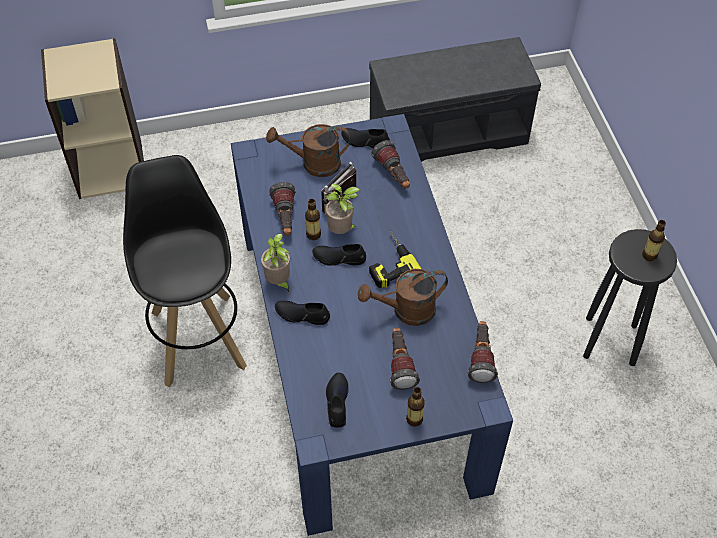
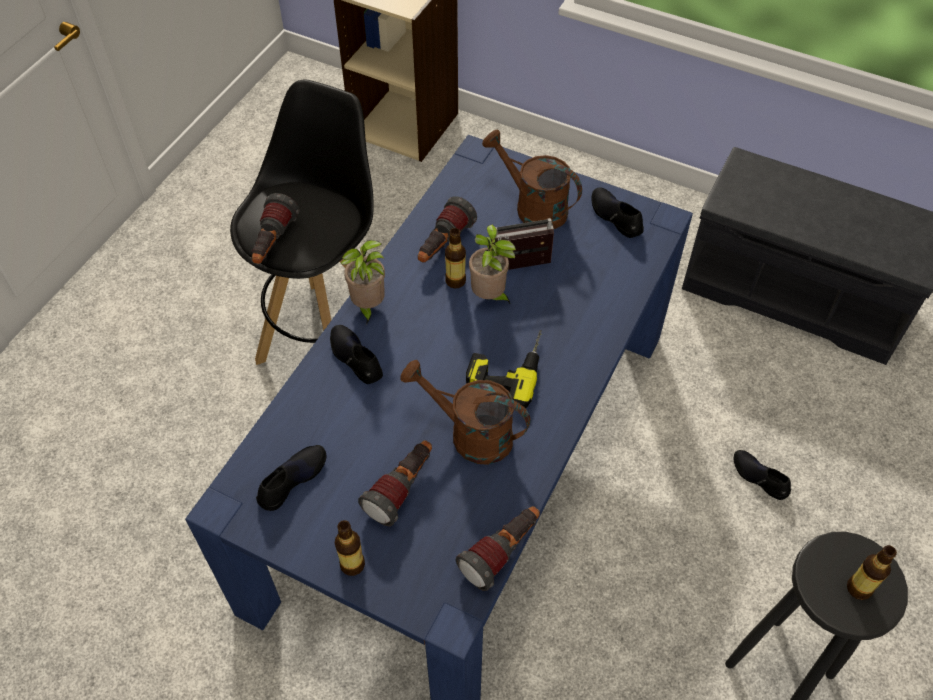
camera: 40 degrees right, 0 degrees up
black shoe [312,244,366,266] -> black shoe moved to [734,450,791,500]
flashlight [371,140,410,189] -> flashlight moved to [252,193,299,264]

